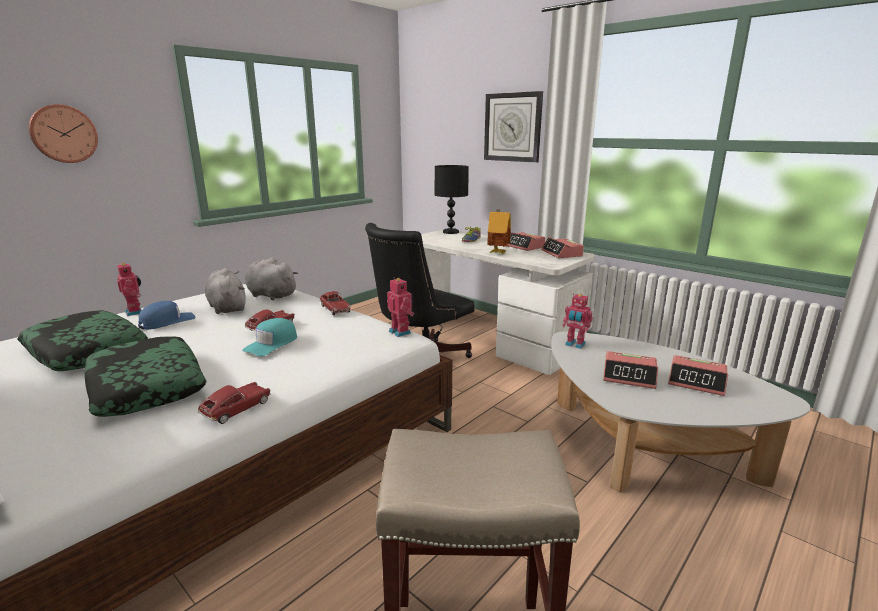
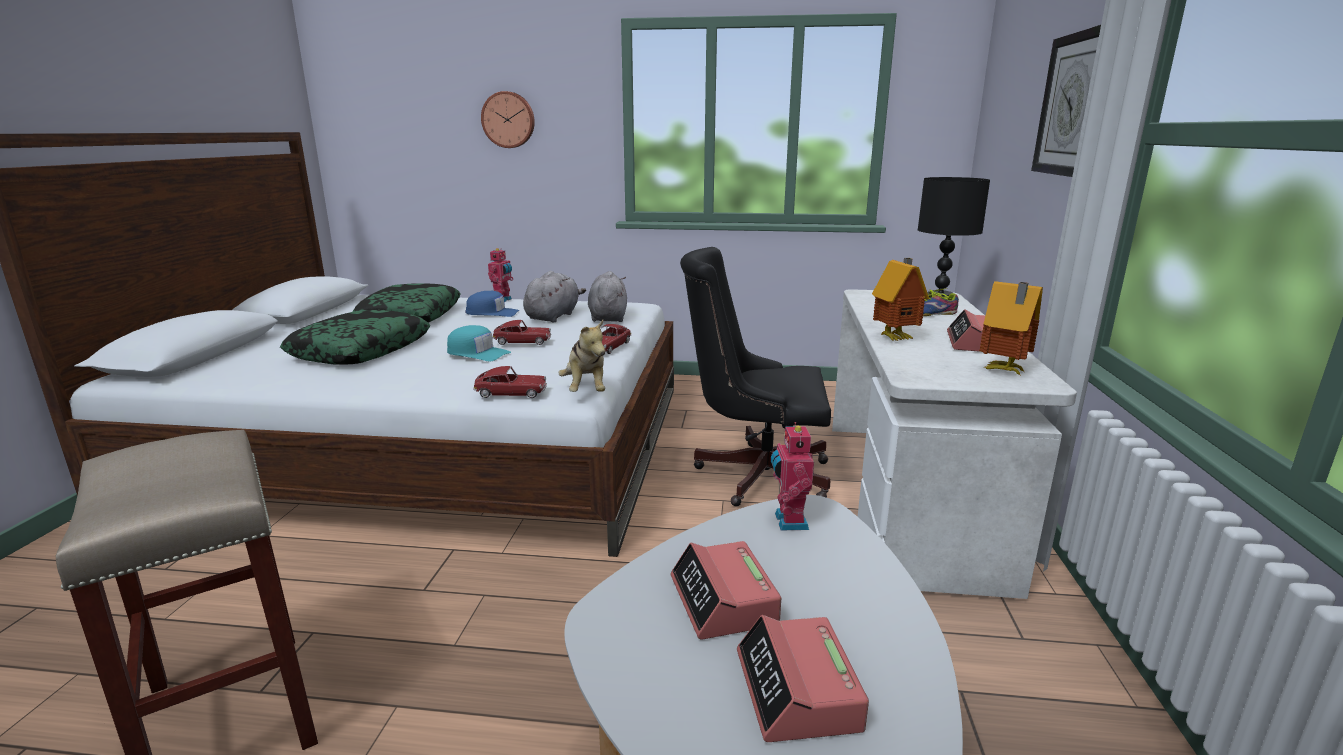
camera: 55 degrees right, 0 degrees up
toy car [198,382,271,424] -> toy car moved to [473,366,547,398]
turquoise cap [242,318,297,356] -> turquoise cap turned 150 degrees counterclockwise [447,325,511,361]
toy robot [387,277,414,337] -> plush toy [558,320,605,392]
alarm clock [541,237,584,258] -> toy house [979,281,1043,376]

